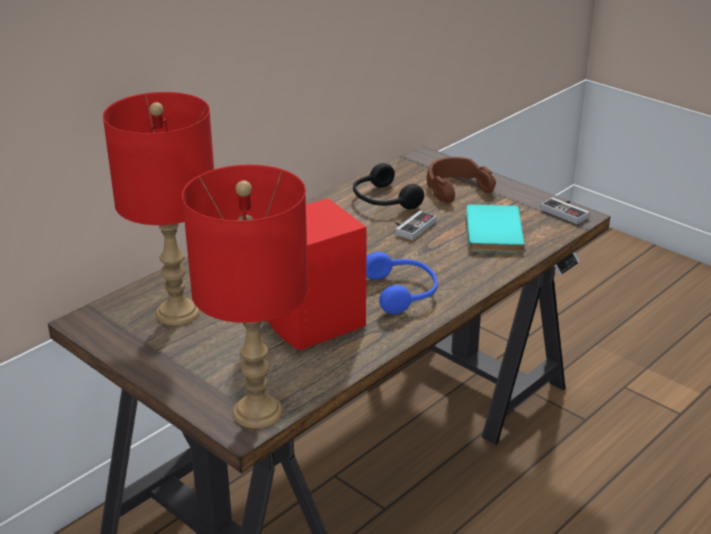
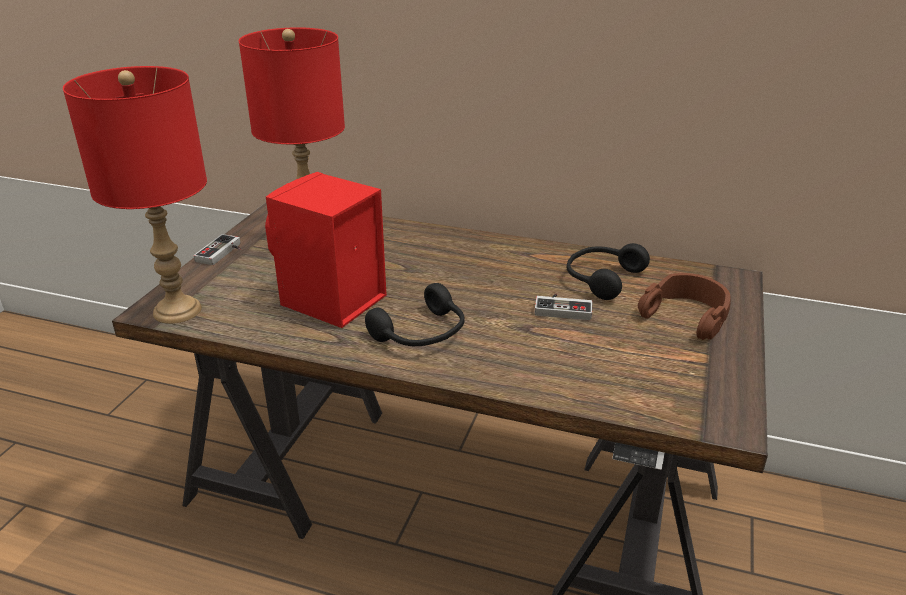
camera: 65 degrees right, 0 degrees up
blue headphones [366,252,438,314] -> black headphones [365,283,465,346]
turquoise book [466,205,525,253] -> none
game controller [541,197,589,224] -> game controller moved to [194,234,240,265]

